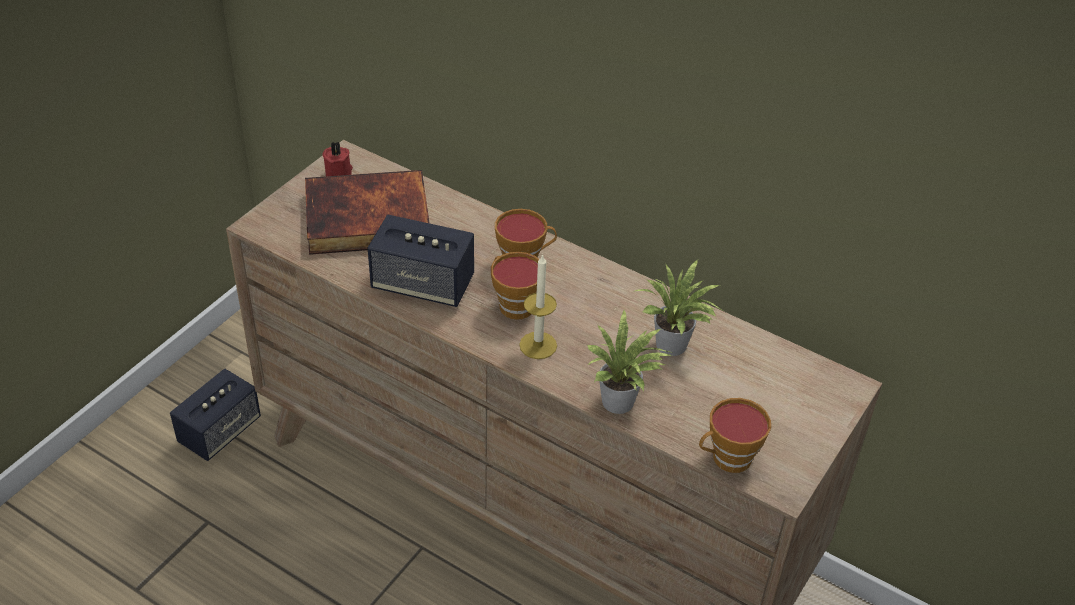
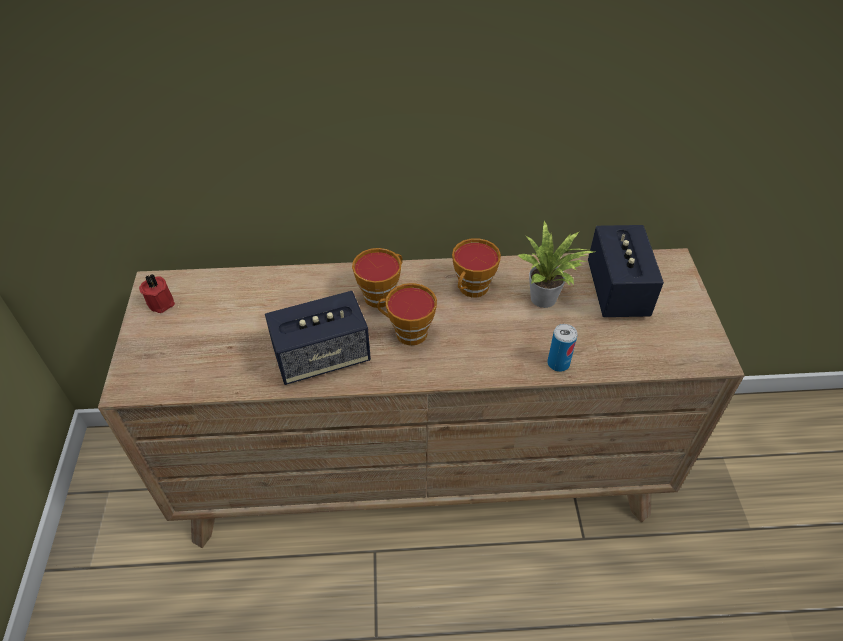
camera: 35 degrees left, 5 degrees up
speaker [170,369,261,461] -> speaker moved to [588,225,664,317]
book [305,170,429,255] -> none
candle [519,254,557,359] -> none
potted plant [587,310,672,414] -> can [547,324,577,372]
cup [699,398,771,473] -> cup moved to [452,238,501,297]

